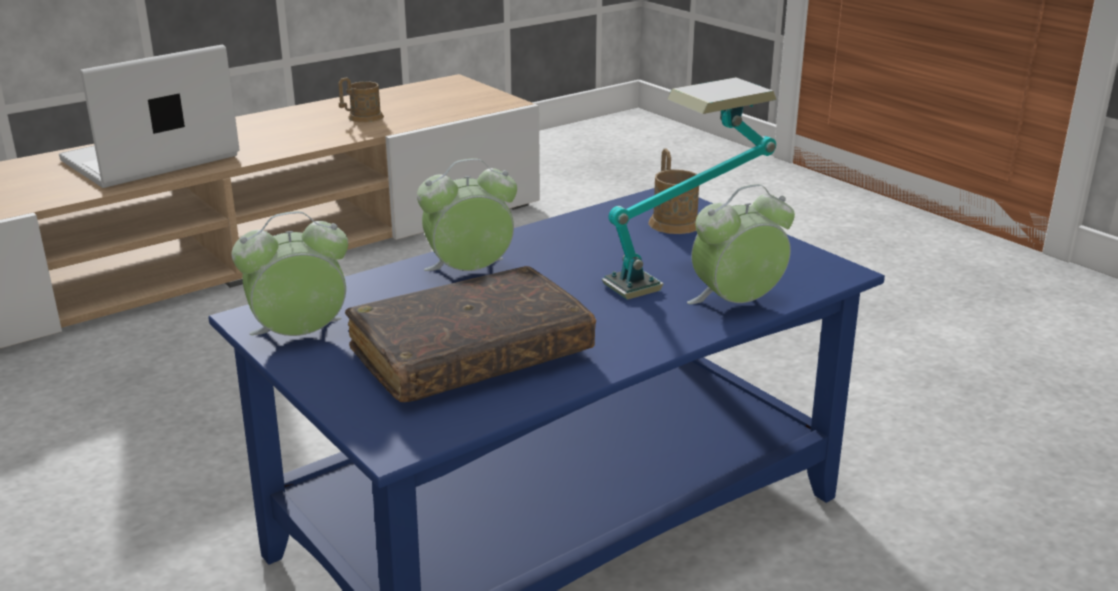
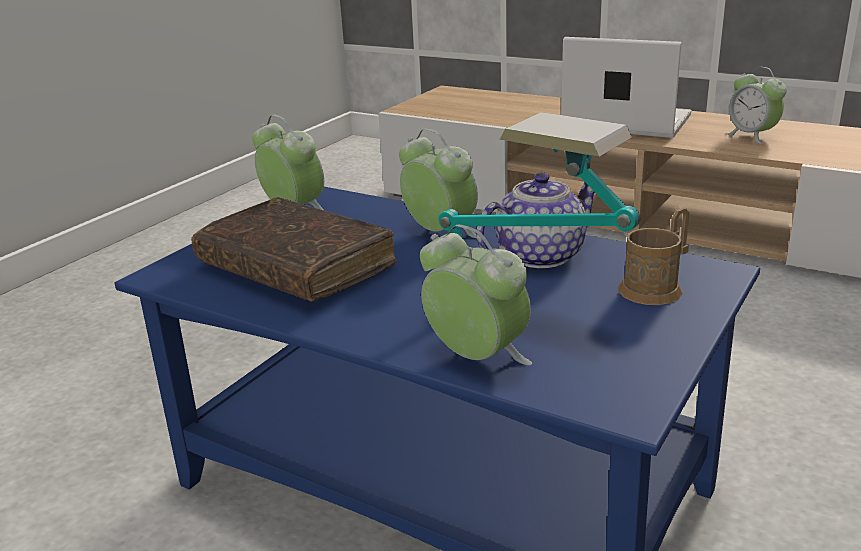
camera: 70 degrees right, 0 degrees up
brown mug [338,77,384,123] -> none
none -> teapot [476,172,594,268]
none -> alarm clock [725,67,787,144]

